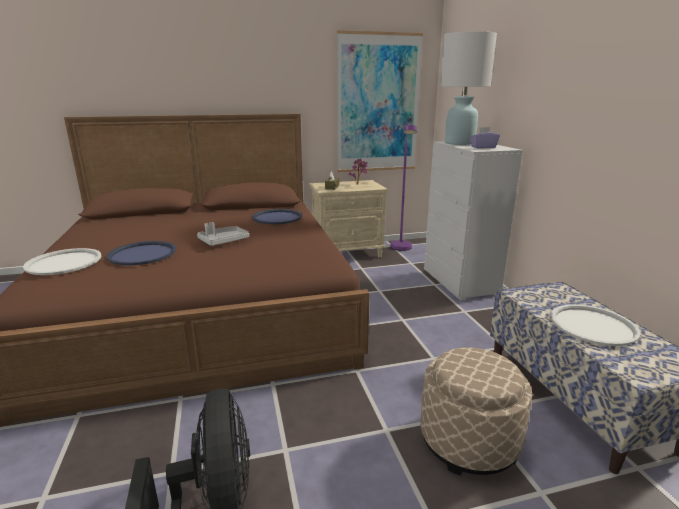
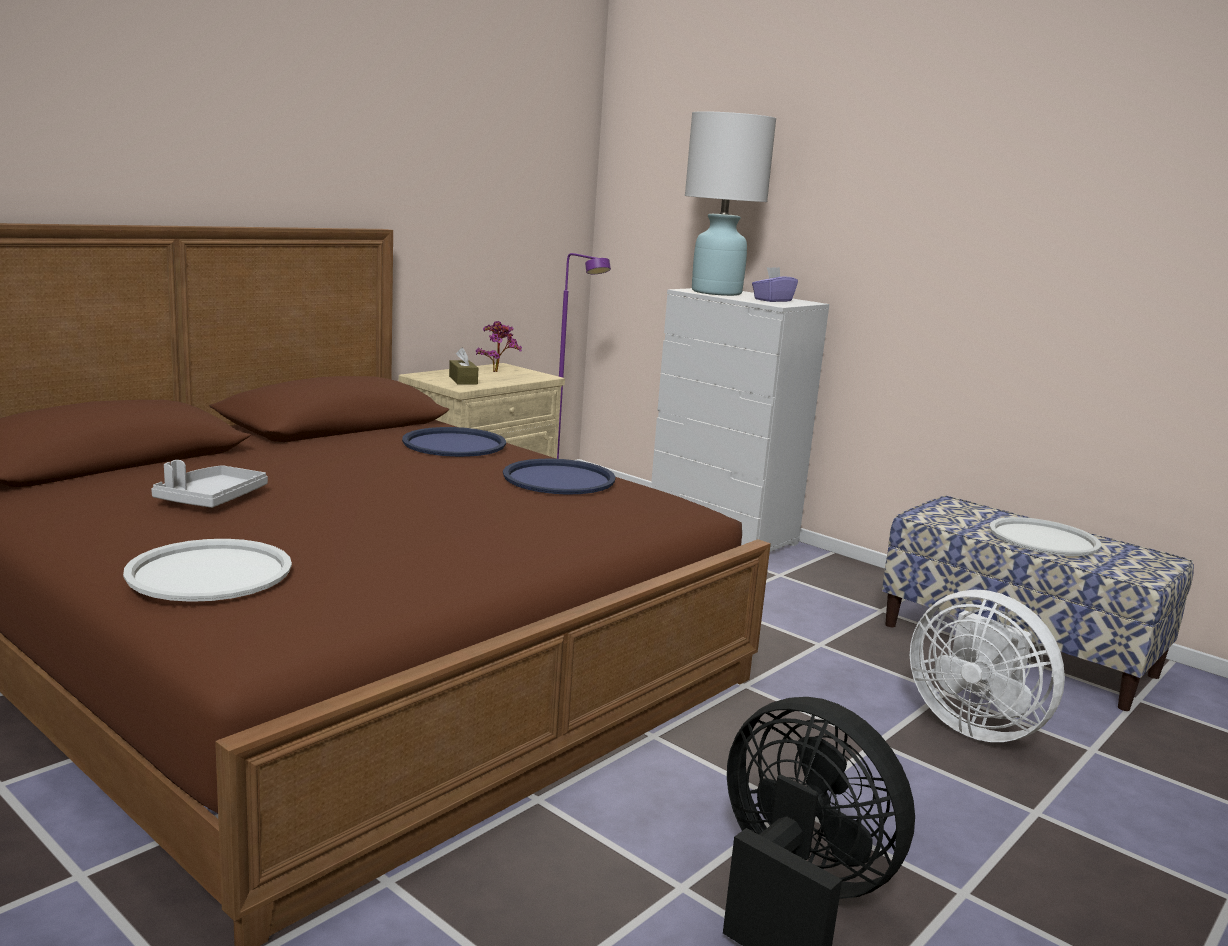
camera: 35 degrees left, 5 degrees down
blue tray [107,241,176,265] -> blue tray moved to [503,459,616,495]
grey tray [197,222,249,246] -> grey tray moved to [151,460,268,508]
picture [337,30,423,172] -> none
beige ottoman [421,347,532,475] -> white fan [910,590,1065,742]

